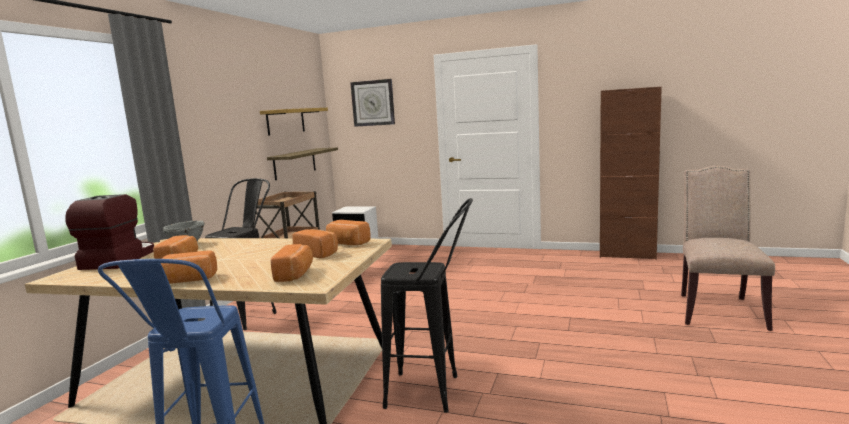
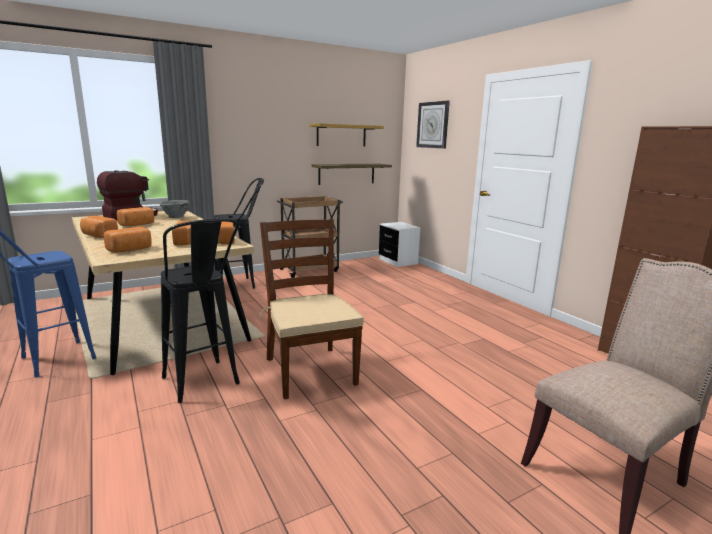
camera: 40 degrees right, 5 degrees up
none -> brown chair [259,219,364,399]

